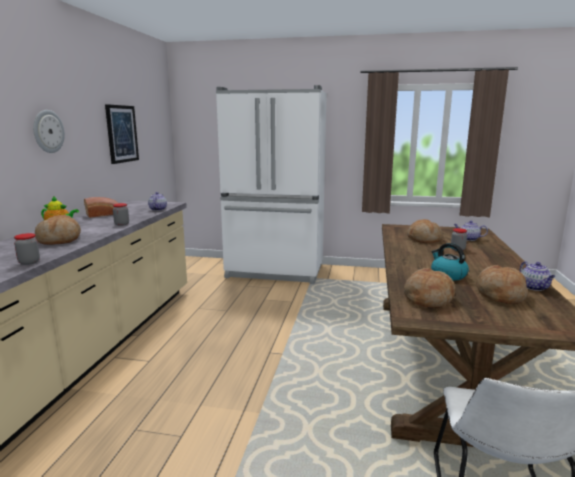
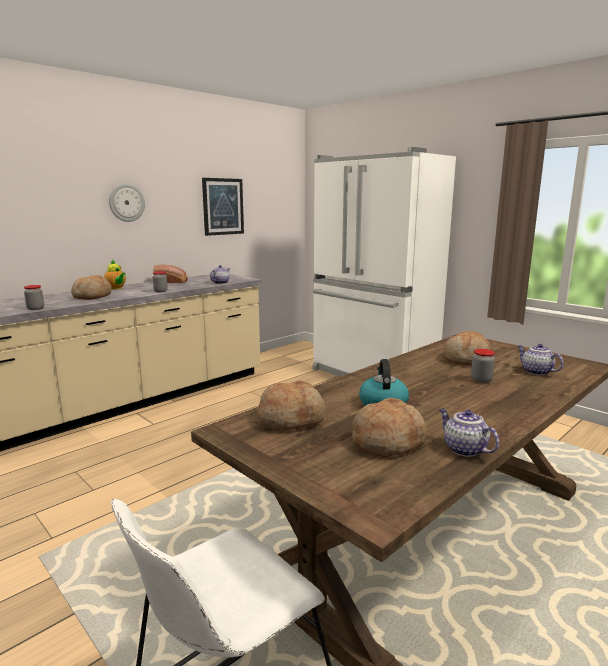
camera: 35 degrees right, 0 degrees up
teapot [520,261,555,291] -> teapot turned 120 degrees clockwise [439,408,500,457]

